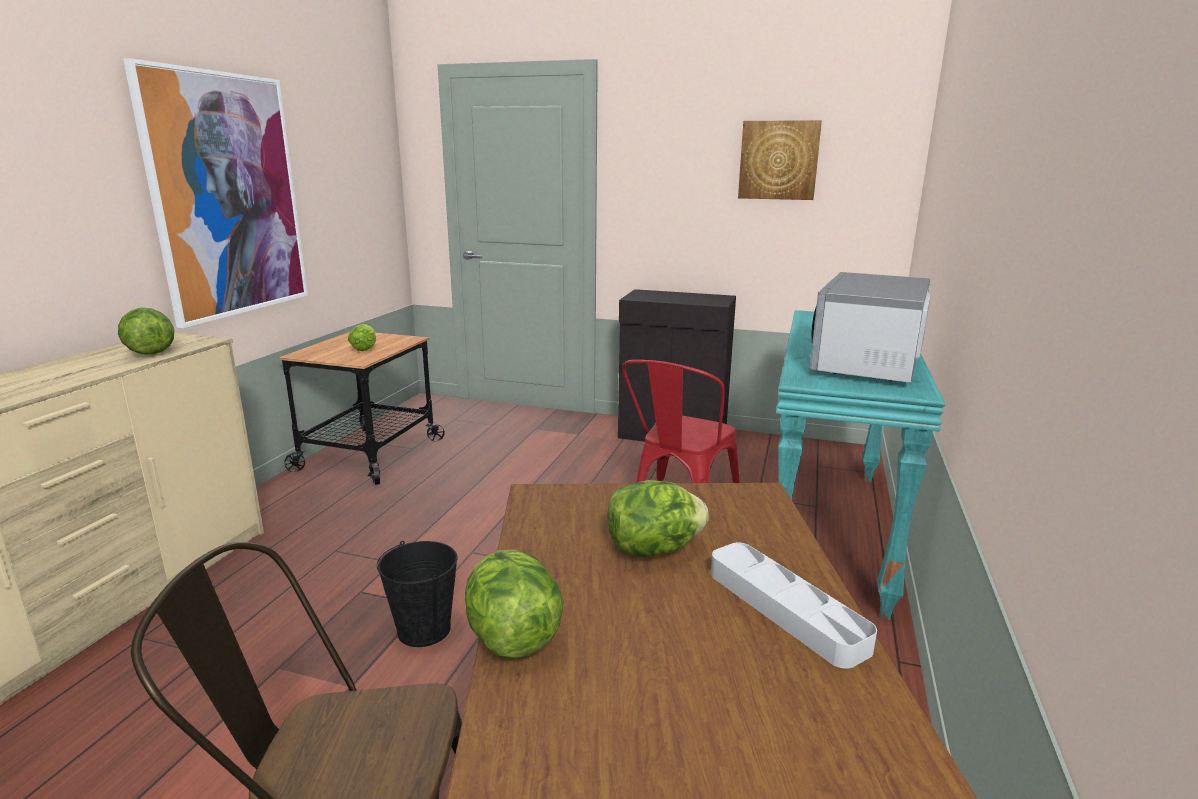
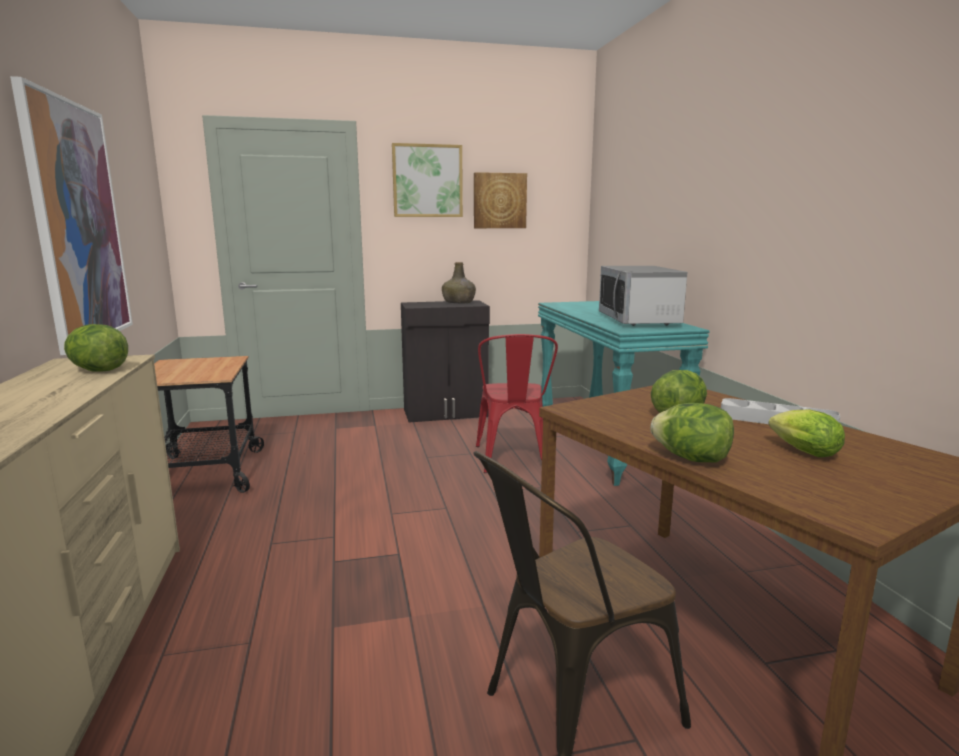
camera: 30 degrees left, 5 degrees down
lettuce [348,324,376,351] -> lettuce moved to [769,409,845,457]
black bucket [377,541,457,647] -> none
none -> picture [392,143,463,217]
none -> green bottle [442,262,476,303]

